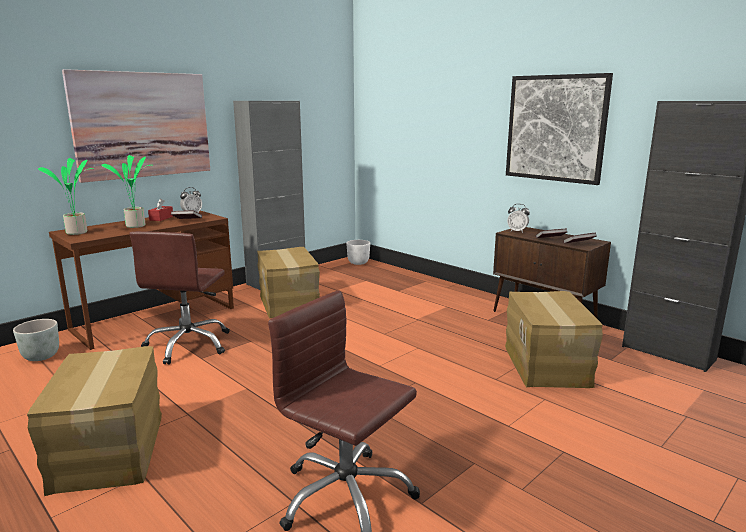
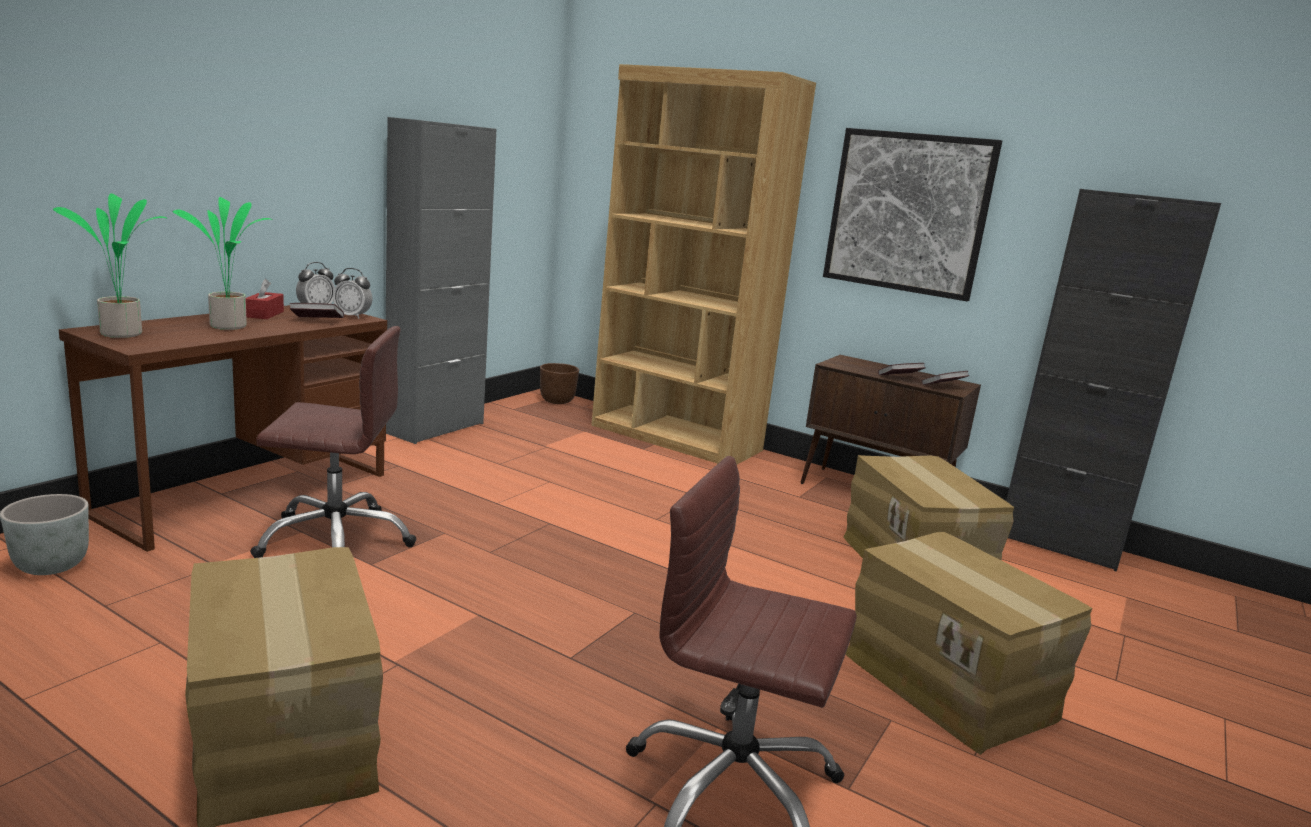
camera: 15 degrees left, 0 degrees up
picture [62,69,210,183] -> none
brown office chair [130,231,230,365] -> brown office chair turned 90 degrees counterclockwise [250,326,416,558]
cardboard box [257,247,320,318] -> cardboard box moved to [845,532,1092,755]
white planter [346,240,370,265] -> brown planter [540,363,579,404]
alarm clock [507,204,530,233] -> alarm clock moved to [333,268,372,319]
none -> brown bookcase [591,64,816,464]

